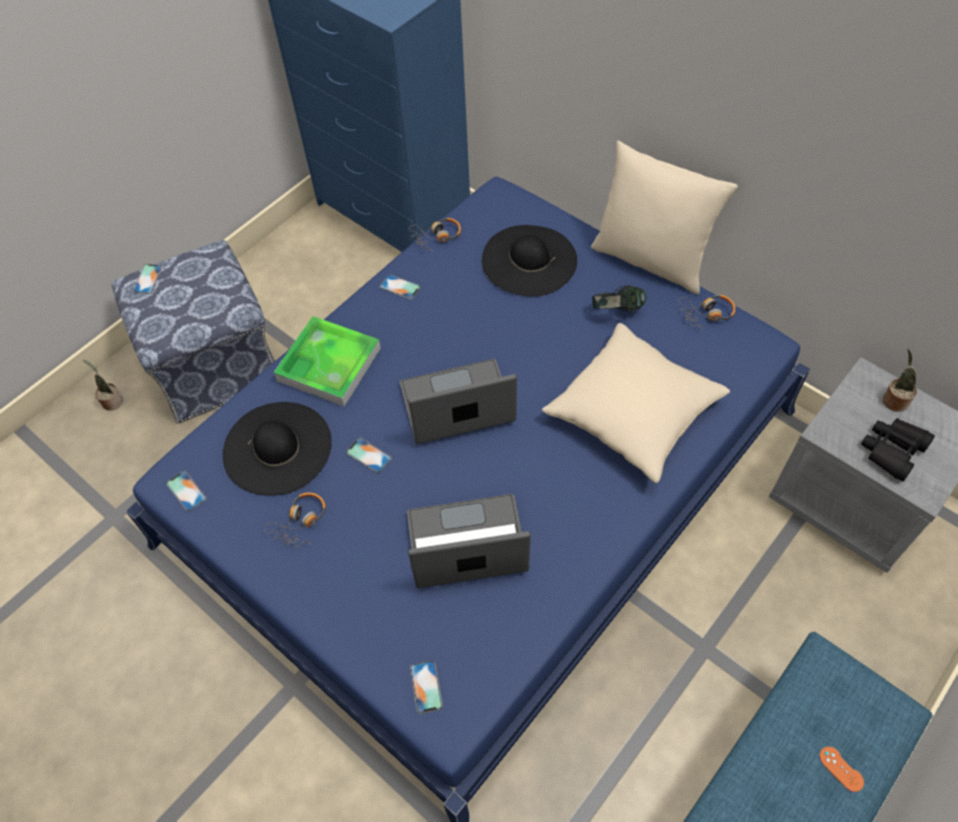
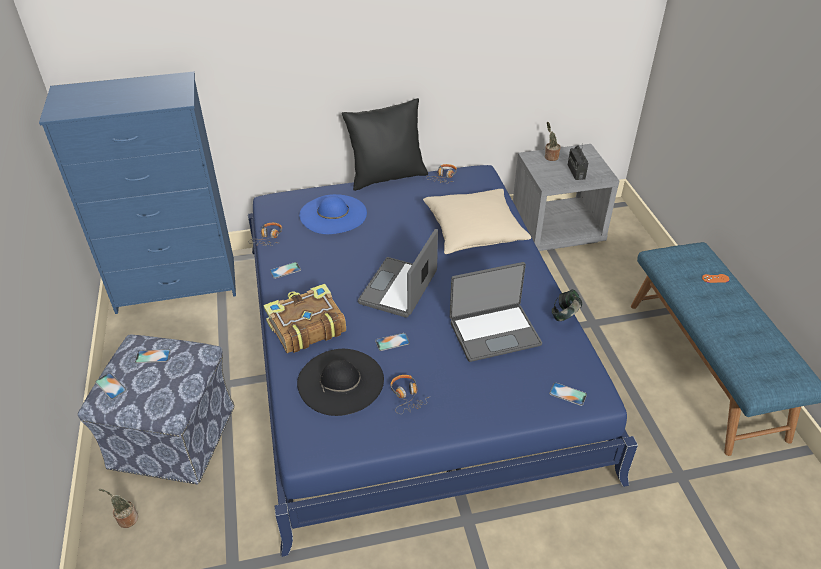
camera: 55 degrees left, 15 degrees down
phone [166,471,207,511] -> phone moved to [135,349,171,363]
tray [274,316,381,406] -> book [264,284,346,353]
laptop [407,494,531,588] -> laptop turned 135 degrees counterclockwise [450,262,542,362]
black hat [482,225,577,297] -> blue hat [299,194,367,234]
beige pillow [591,140,738,295] -> black pillow [342,98,428,191]
headphones [592,285,646,312] -> headphones moved to [552,289,582,321]
black binoculars [861,418,935,481] -> radio [568,145,589,180]

